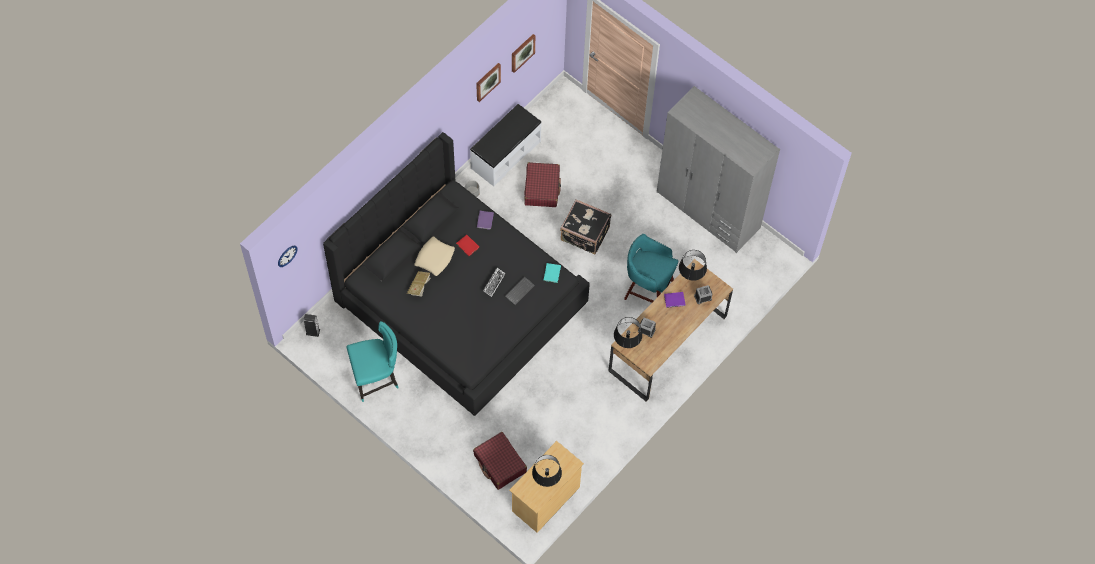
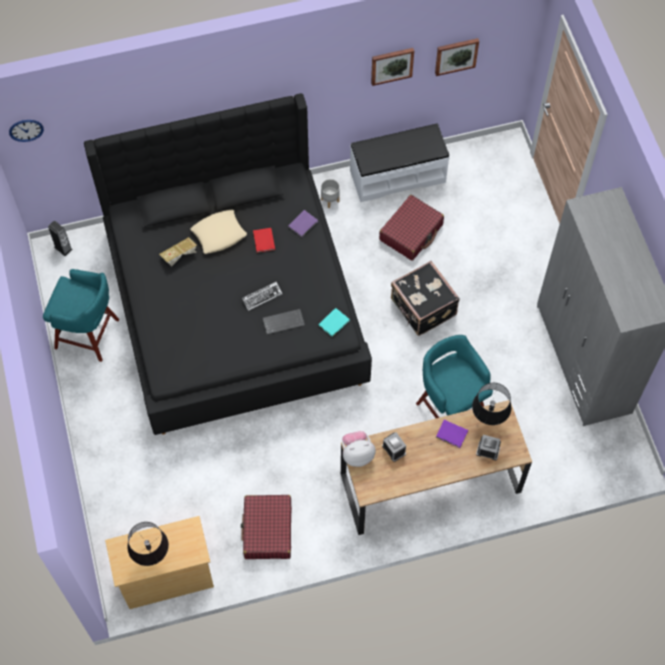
camera: 35 degrees right, 0 degrees up
turquoise chair [347,321,399,402] -> turquoise stool [43,269,119,362]
red suitcase [473,432,527,490] -> red suitcase moved to [241,495,292,559]
black table lamp [614,317,642,348] -> plush toy [342,431,376,467]

